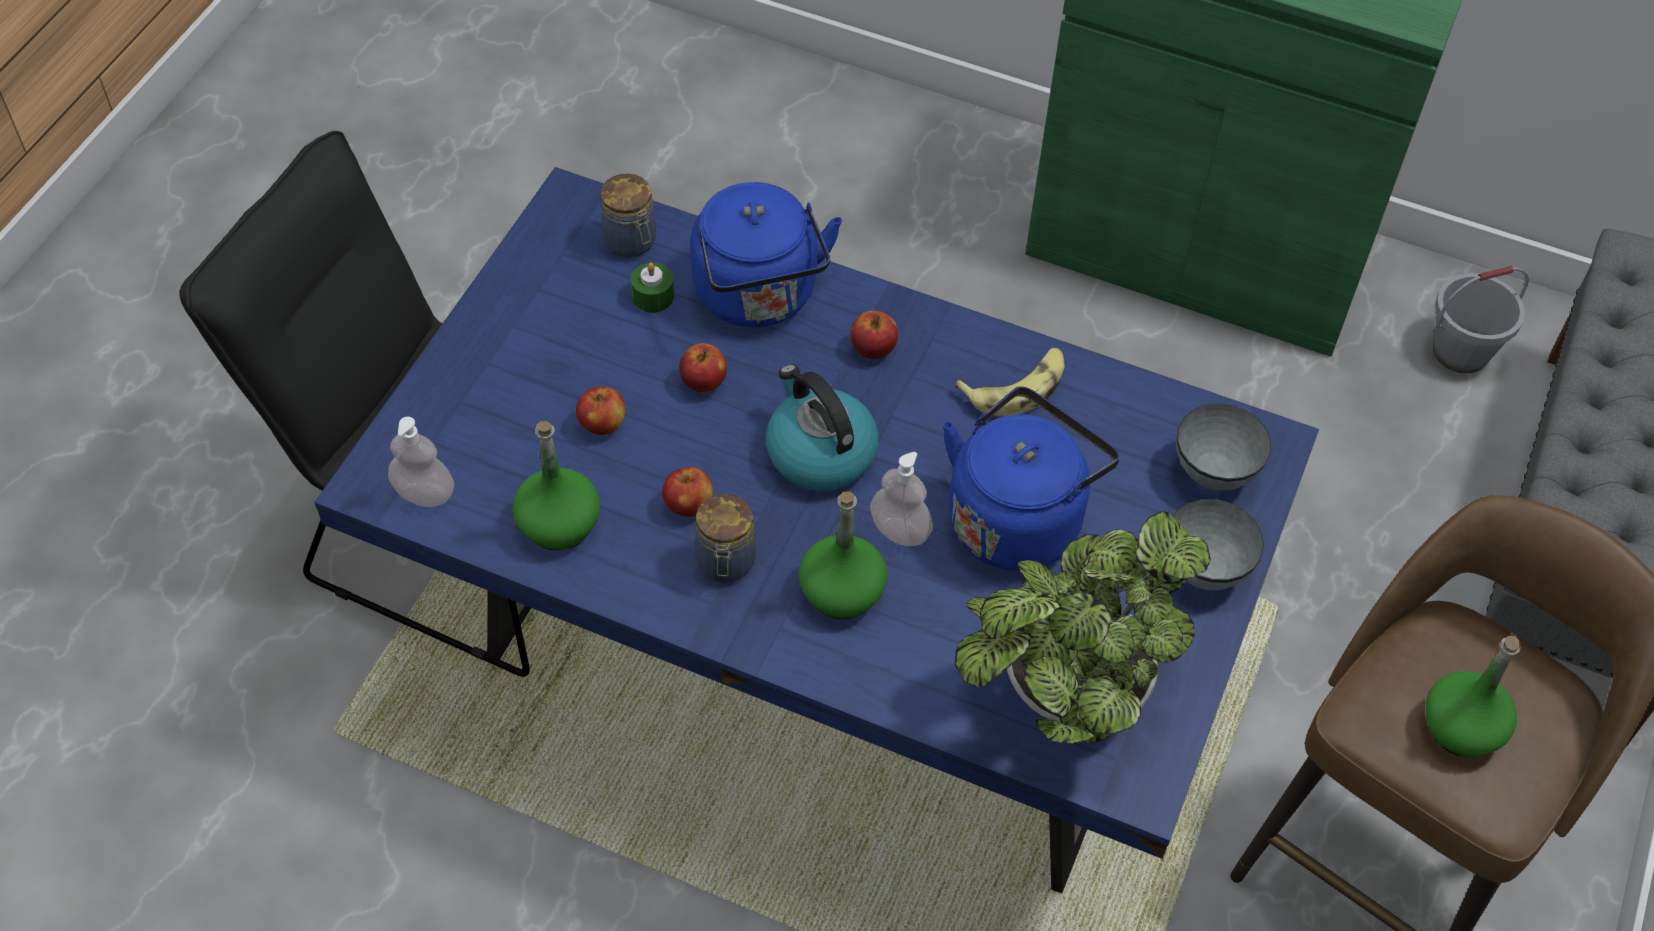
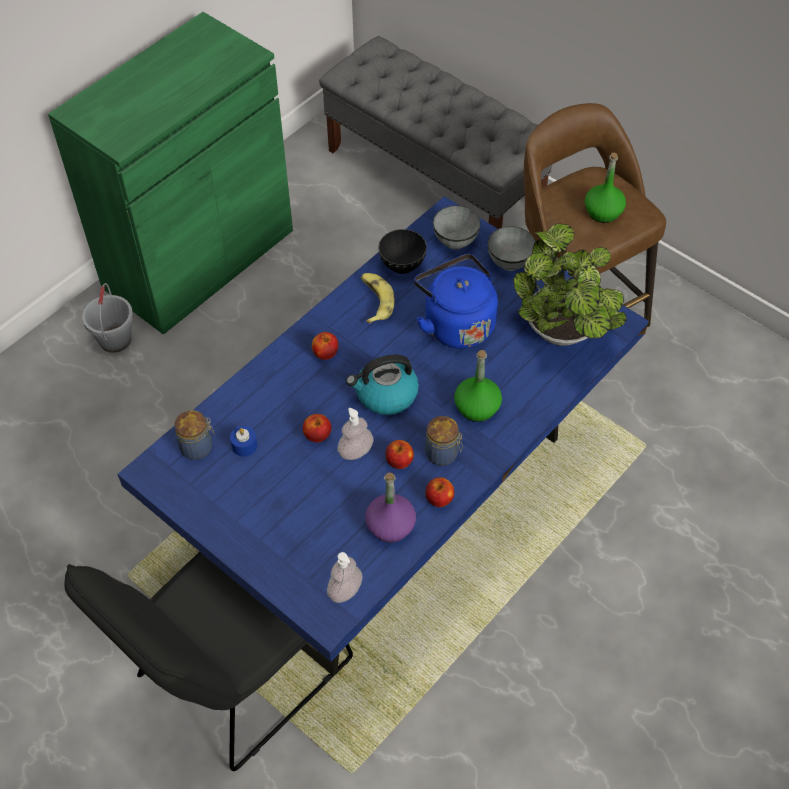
camera: 70 degrees left, 0 degrees up
green bottle [513,421,600,550] -> purple bottle [365,472,416,543]
apple [576,386,626,435] -> apple moved to [425,477,454,507]
green candle [631,262,674,313] -> blue candle [230,426,257,457]
blue kettle [690,182,842,327] -> none
soap dispenser [870,452,933,546] -> soap dispenser moved to [337,408,374,460]
grey bucket [1433,266,1529,373] -> grey bucket moved to [82,283,133,353]
none -> black bowl [378,229,427,274]

